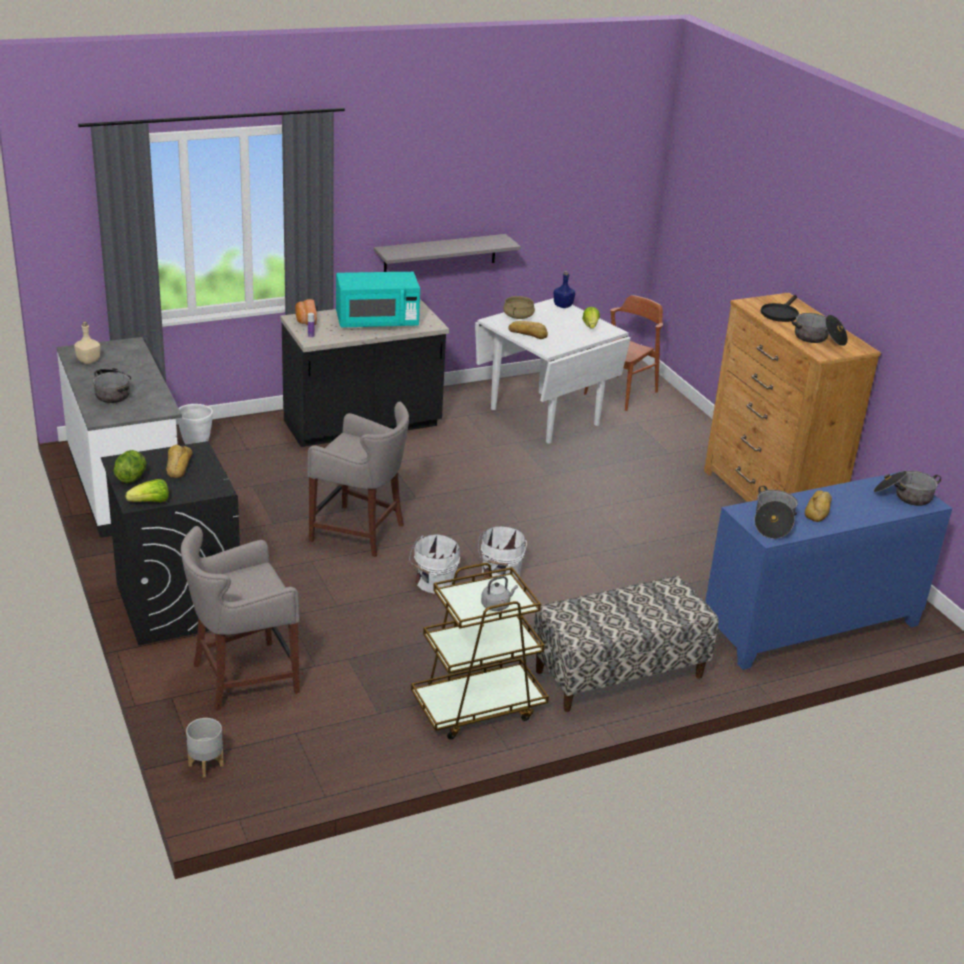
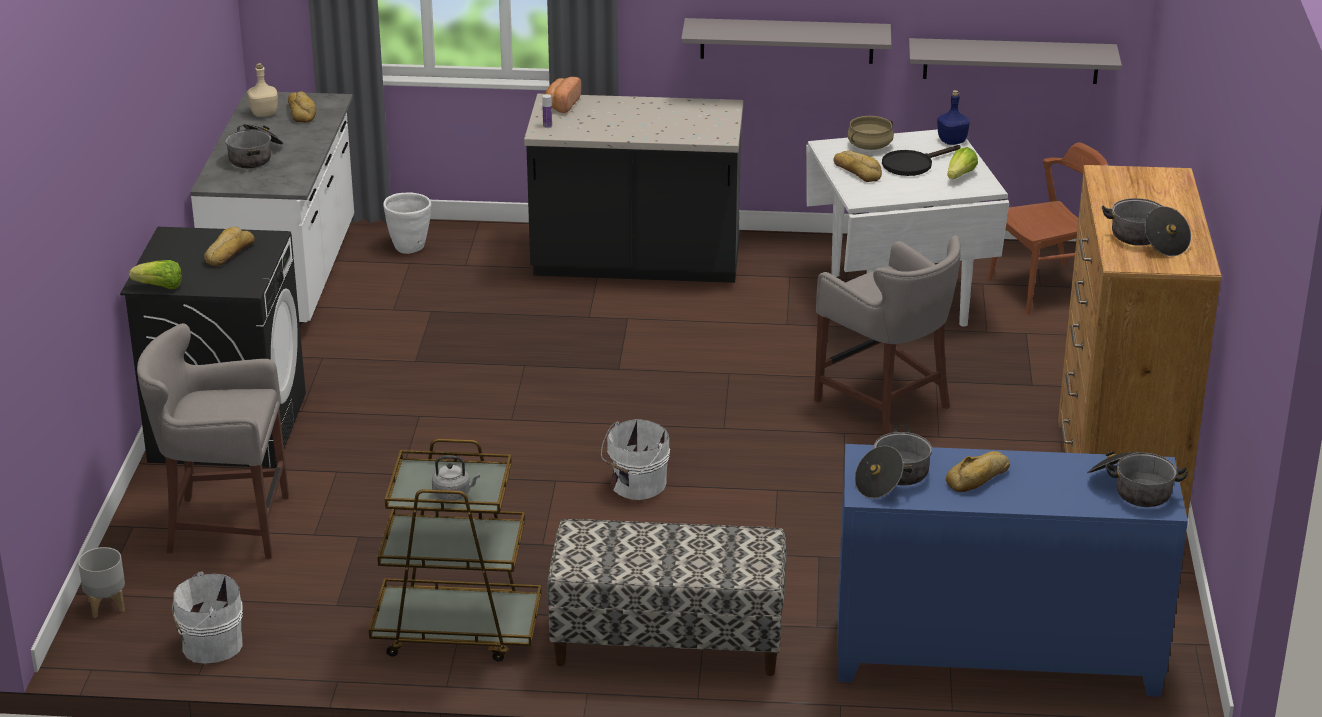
camera: 30 degrees right, 0 degrees up
lettuce [114,450,147,483] -> none
grey stool [307,402,409,557] -> grey stool moved to [814,235,961,435]
turquoise microwave [336,272,420,327] -> none
white bucket [409,534,460,594] -> white bucket moved to [172,571,243,664]
black frying pan [761,295,799,322] -> black frying pan moved to [882,145,960,176]
none -> bread [288,92,317,123]
none -> grey shelf [909,38,1122,84]

